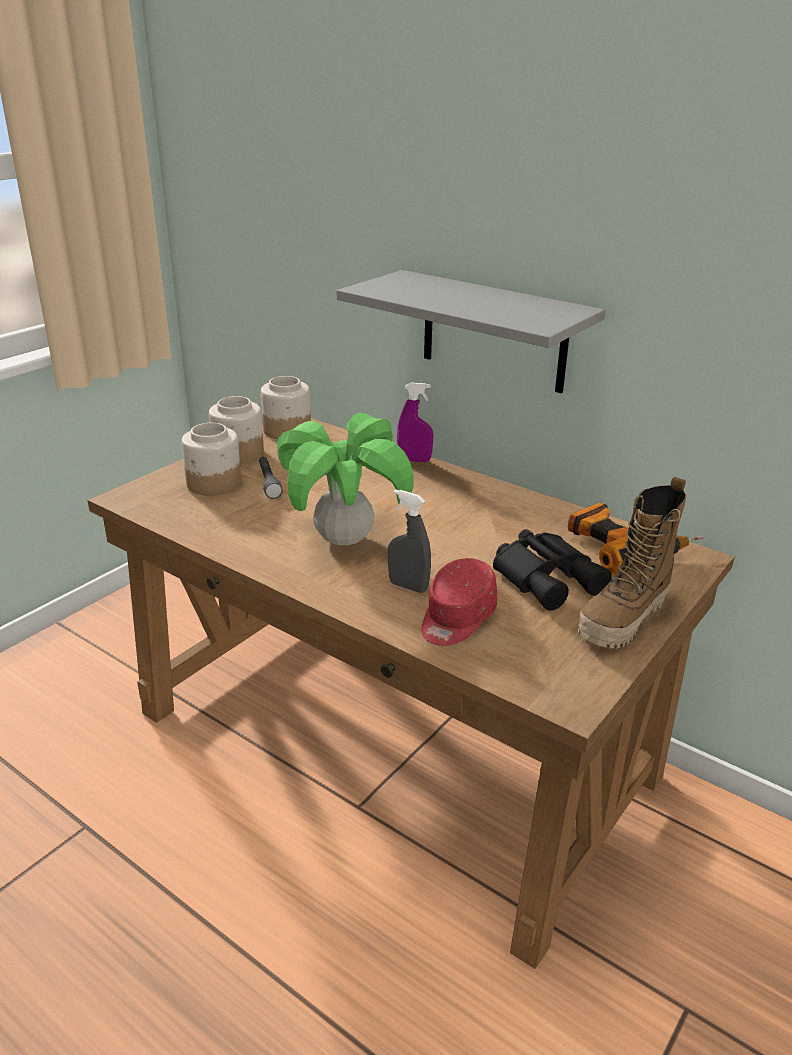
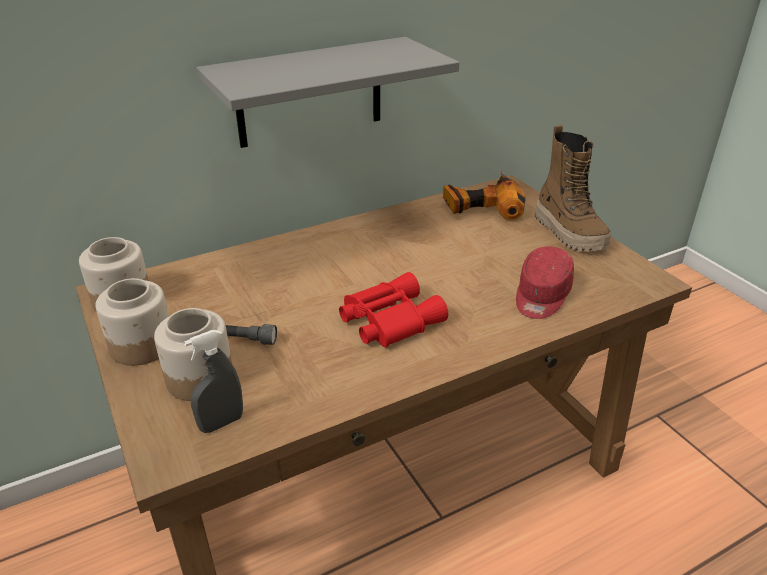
camera: 65 degrees left, 5 degrees up
potted plant [277,413,414,546] -> red binoculars [339,272,448,348]
grey spray bottle [388,489,431,593] -> grey spray bottle moved to [184,330,243,433]
purple spray bottle [397,382,433,462] -> none
red cap [421,558,497,646] -> red cap turned 60 degrees clockwise [516,247,574,319]
black binoculars [493,529,612,611] -> none

